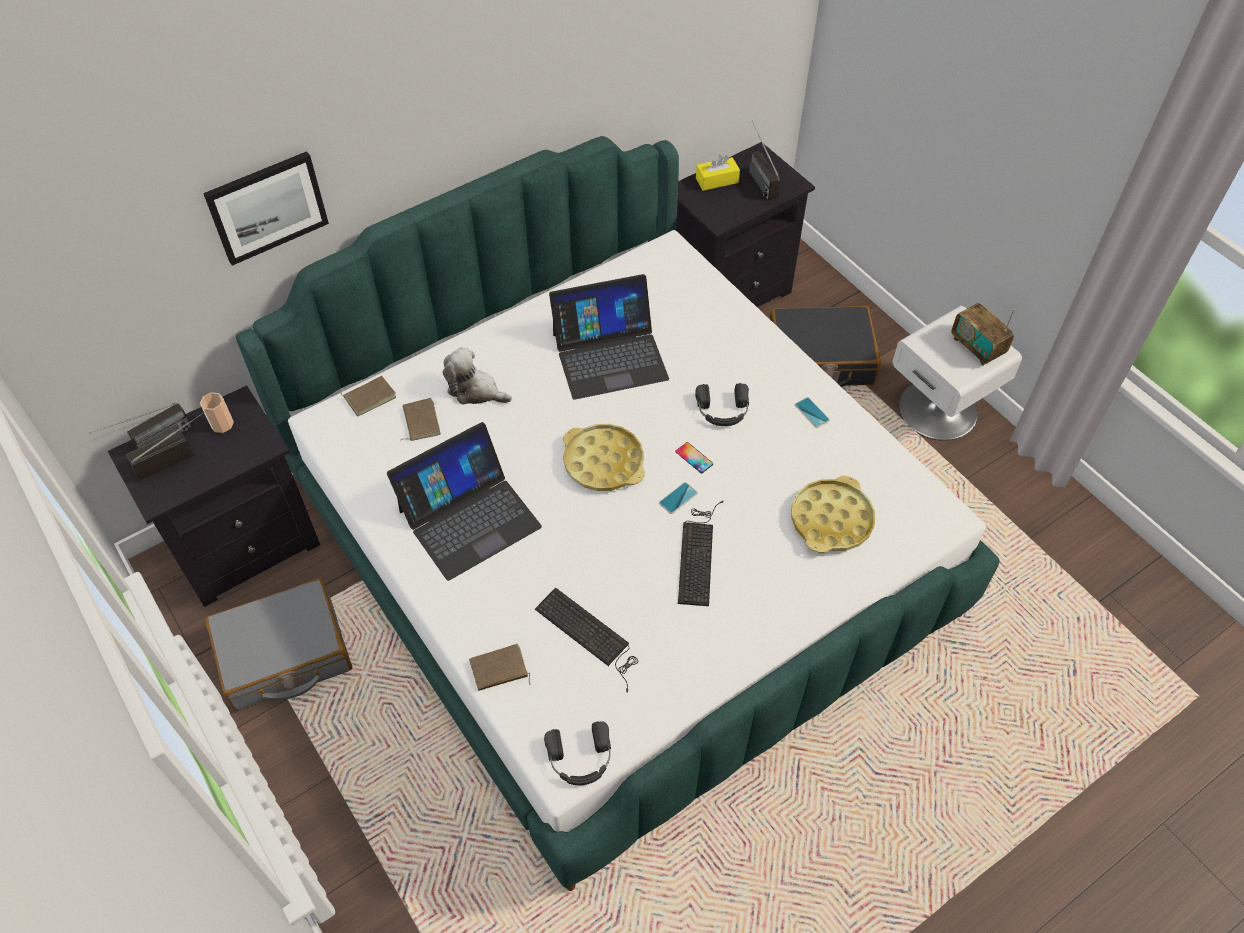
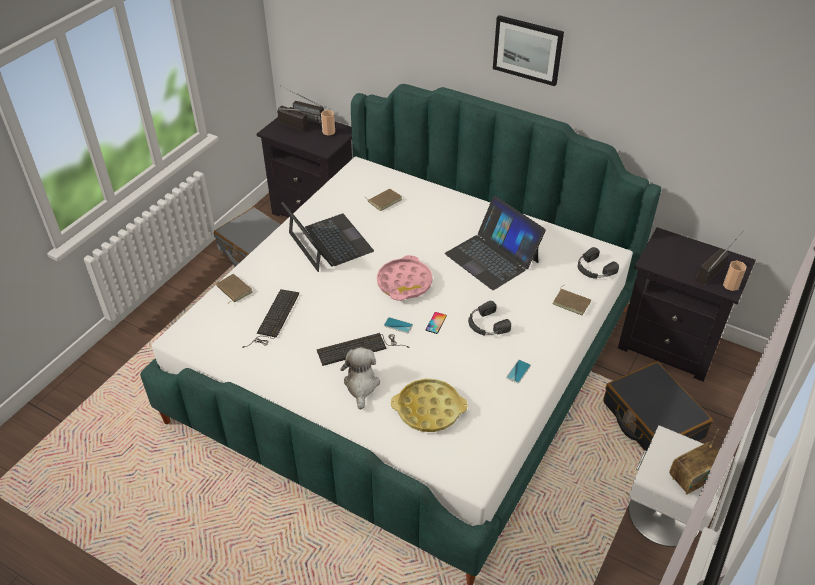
camera: 65 degrees right, 10 degrees down
picture [203,151,329,266] -> picture moved to [493,15,564,86]
brown book [340,376,396,416] -> brown book moved to [552,285,591,315]
laptop [387,422,542,581] -> laptop turned 150 degrees counterclockwise [281,202,374,272]
plush toy [442,347,512,404] -> plush toy moved to [340,347,380,410]
black headphones [544,721,611,785] -> black headphones moved to [577,247,619,279]
yellow tray [563,424,645,491] -> pink tray [377,255,433,301]
yellow tissue box [696,155,740,191] -> none
radio [951,303,1015,366] -> radio turned 150 degrees counterclockwise [669,429,719,495]
none -> cup [723,261,747,291]

